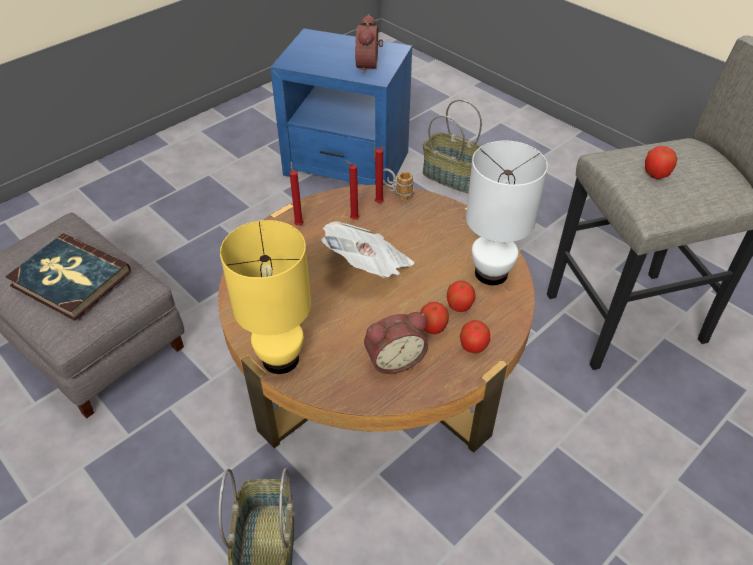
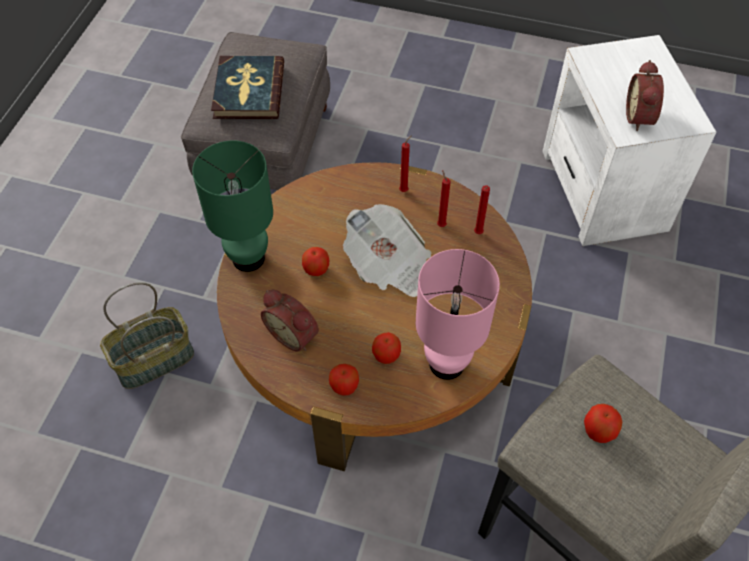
camera: 60 degrees right, 10 degrees up
yellow table lamp [220,220,311,374] -> green table lamp [192,141,273,272]
blue side table [270,28,412,185] -> white side table [542,35,717,246]
alarm clock [355,14,383,74] -> alarm clock turned 60 degrees counterclockwise [626,60,664,131]
mug [383,168,414,201] -> none
apple [420,302,449,334] -> apple moved to [302,247,329,276]
basket [423,99,482,193] -> none
white table lamp [466,141,548,285] -> pink table lamp [416,249,500,380]

